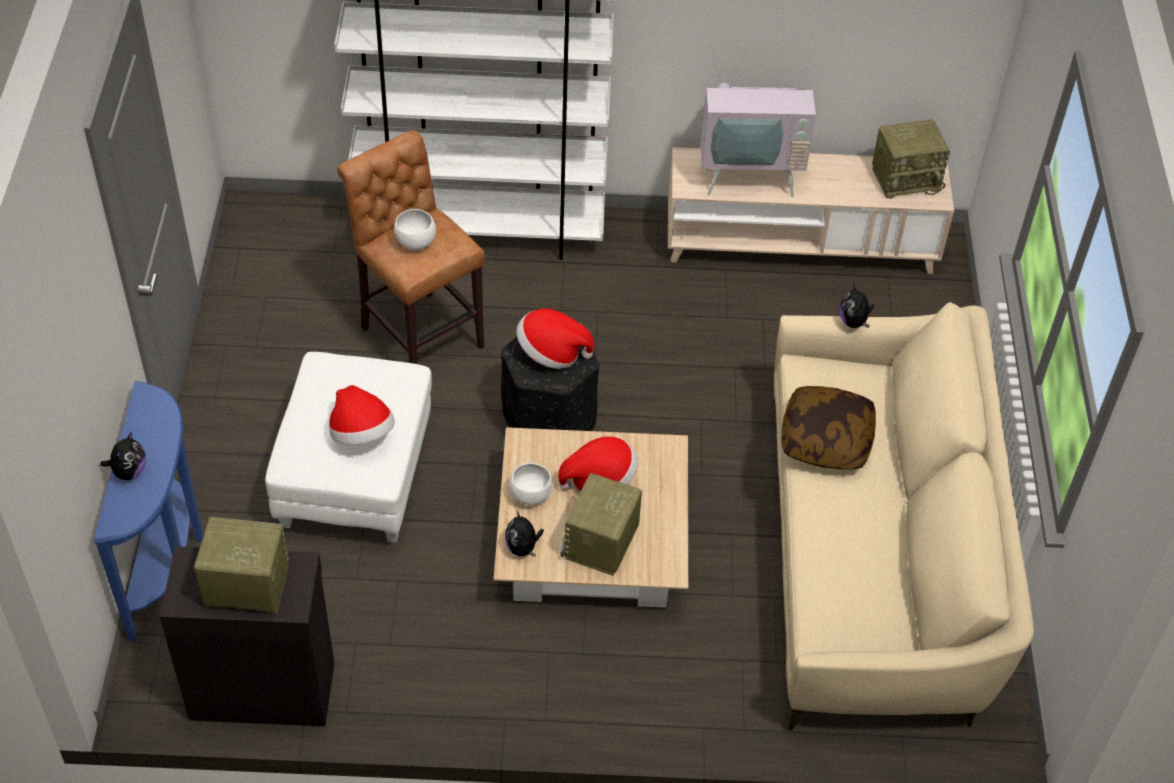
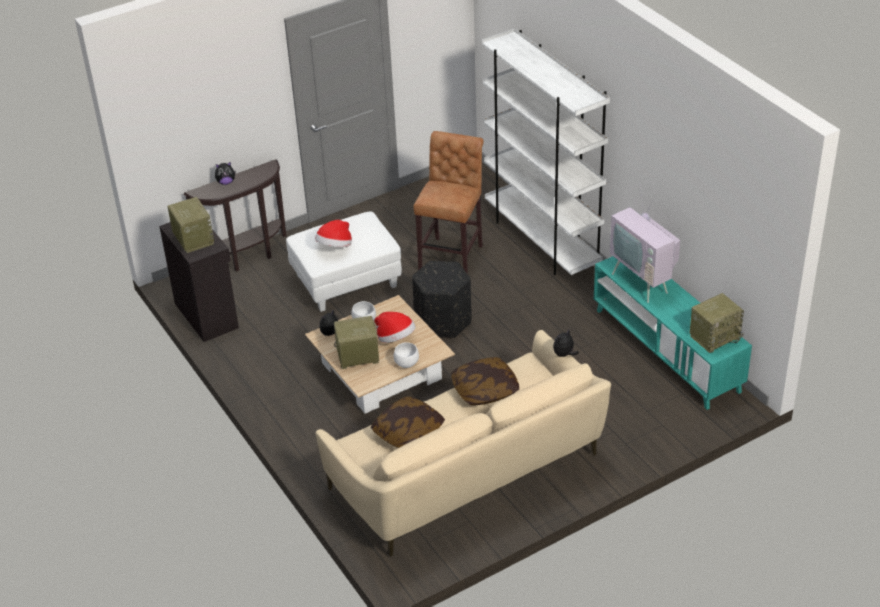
camera: 60 degrees right, 10 degrees down
blue console table [94,381,203,642] -> brown console table [184,159,286,272]
white bowl [394,209,436,250] -> white bowl moved to [394,343,419,368]
hat [516,309,594,369] -> none
beige tv stand [668,147,954,274] -> turquoise tv stand [594,256,752,410]
radio [872,119,950,199] -> radio turned 75 degrees counterclockwise [690,293,744,353]
none -> pillow [371,396,445,448]

